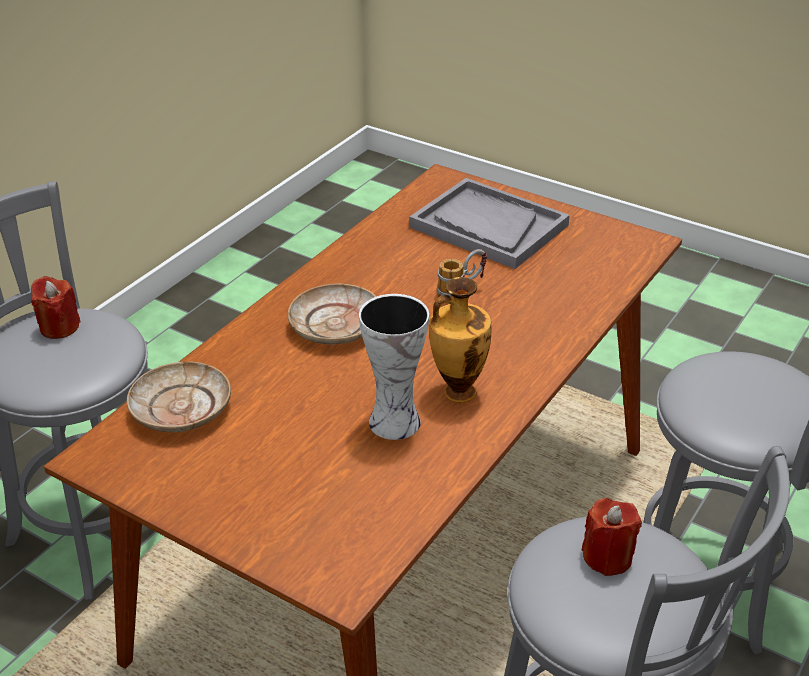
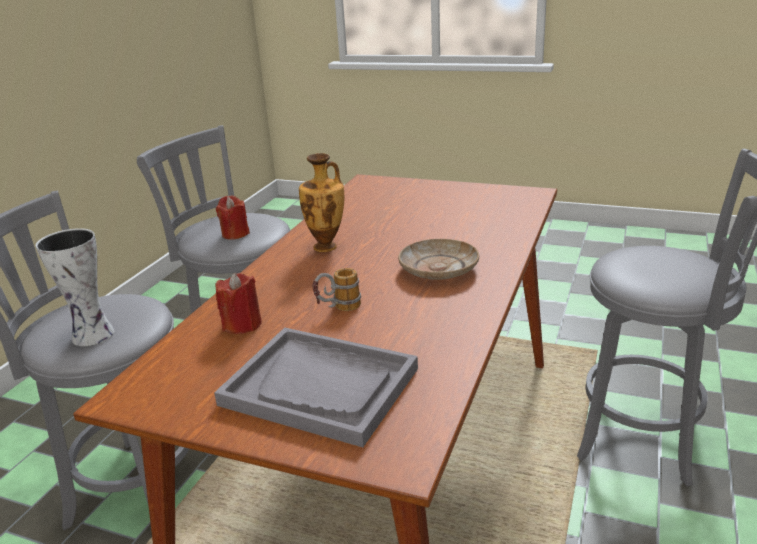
camera: 170 degrees right, 10 degrees down
red candle [31,276,81,339] -> red candle moved to [215,272,262,334]
beige plate [127,361,231,432] -> none
vase [359,294,429,440] -> vase moved to [36,228,115,346]

